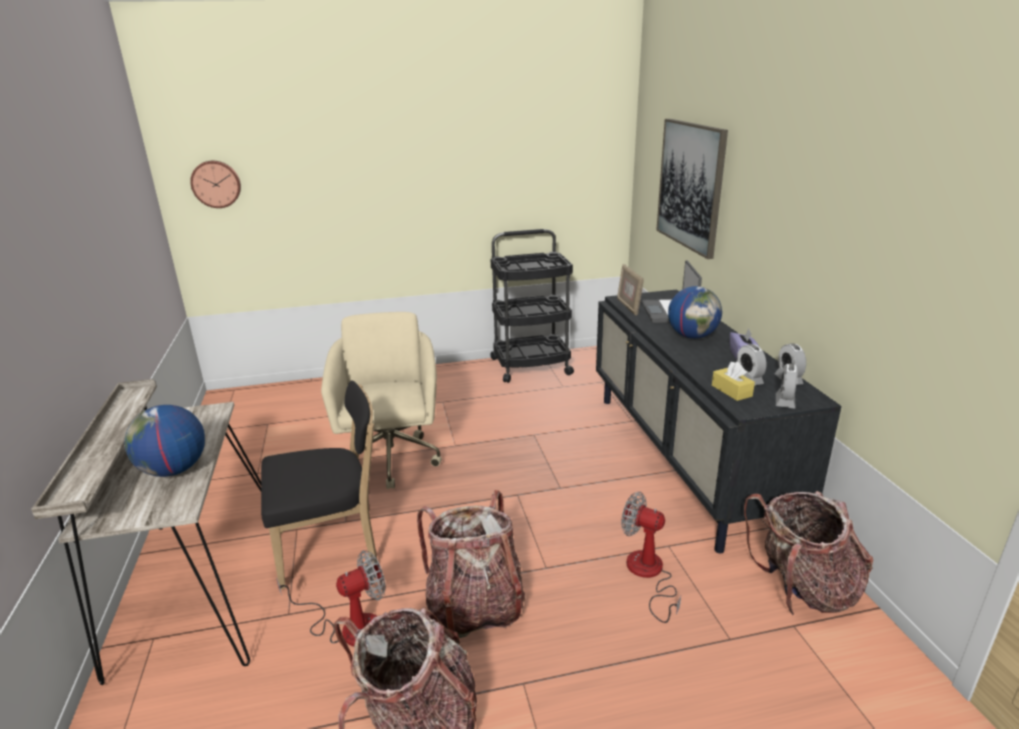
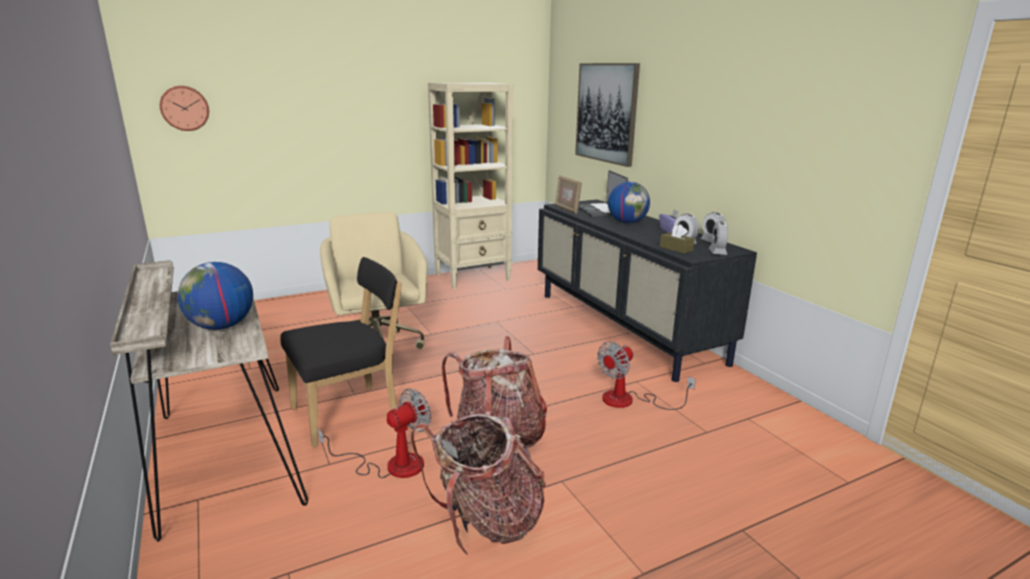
camera: 15 degrees left, 5 degrees down
black cart [490,229,574,383] -> beige bookcase [428,83,514,290]
fan [621,492,681,623] -> fan turned 60 degrees counterclockwise [597,342,696,410]
yellow tissue box [712,361,755,401] -> brown tissue box [660,224,695,254]
backpack [744,491,873,615] -> none

